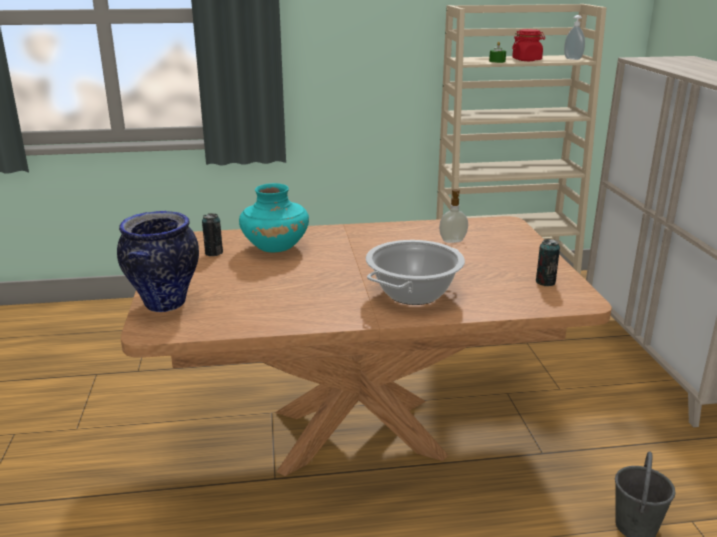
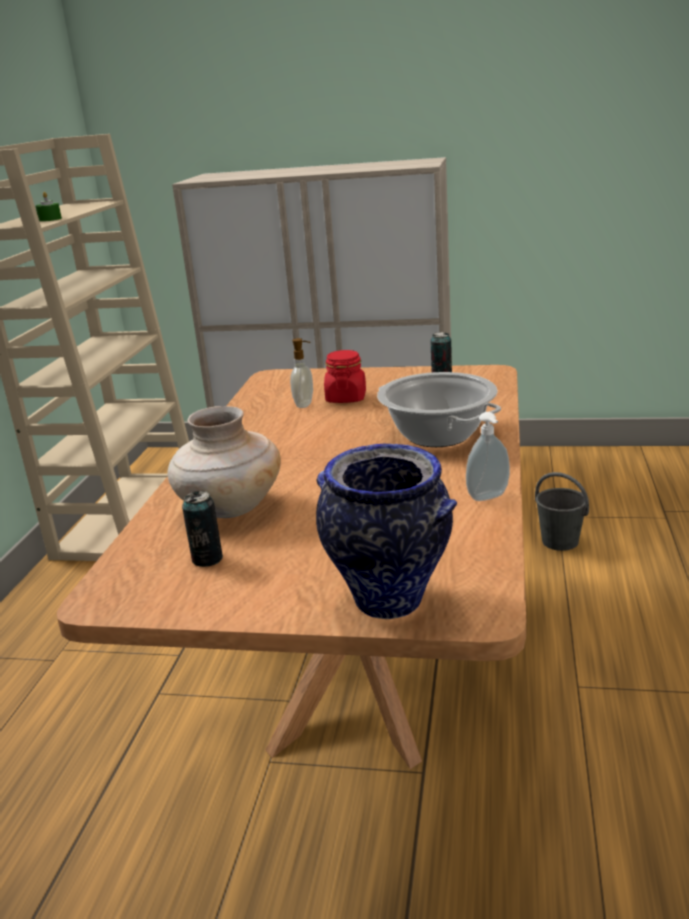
camera: 70 degrees left, 0 degrees up
turquoise vase [239,183,309,252] -> beige vase [167,406,281,518]
red jar [512,29,545,61] -> red jar moved to [324,350,366,403]
soap dispenser [564,15,585,60] -> soap dispenser moved to [466,412,510,501]

